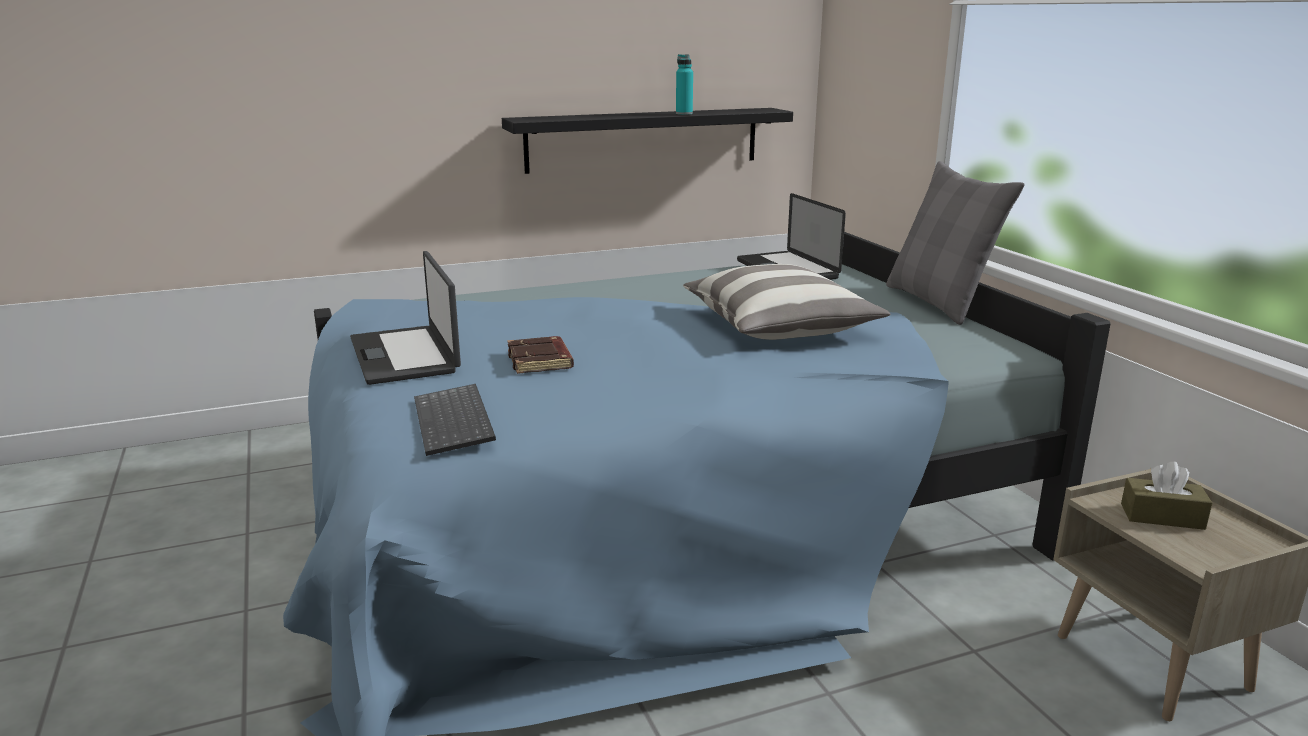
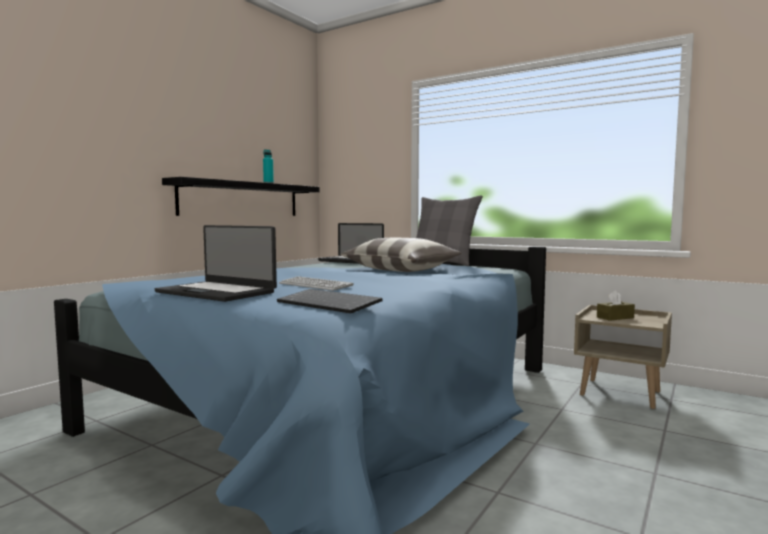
camera: 35 degrees left, 15 degrees down
brown book [507,336,574,374] -> keyboard [279,276,353,291]

